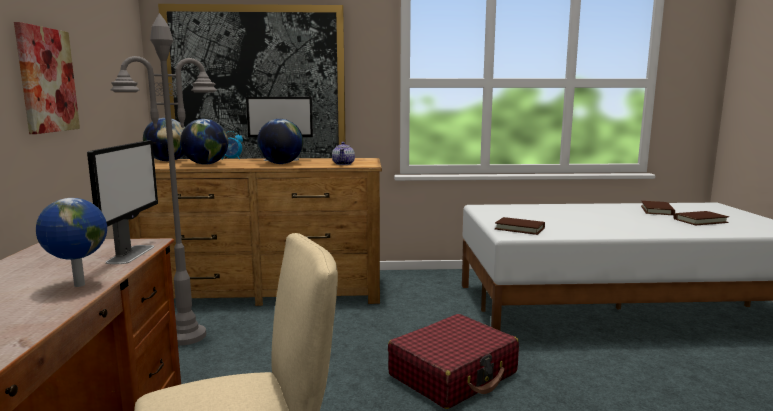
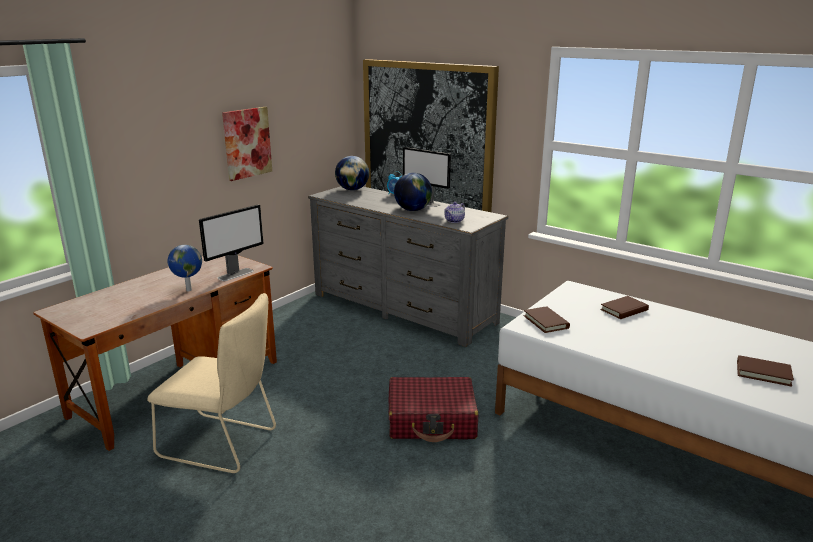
camera: 40 degrees right, 10 degrees up
grey floor lamp [111,13,217,346] -> none
brown dresser [128,158,382,306] -> grey dresser [308,186,508,347]
globe [180,119,228,165] -> none
brown book [641,201,675,215] -> brown book moved to [600,296,649,319]

